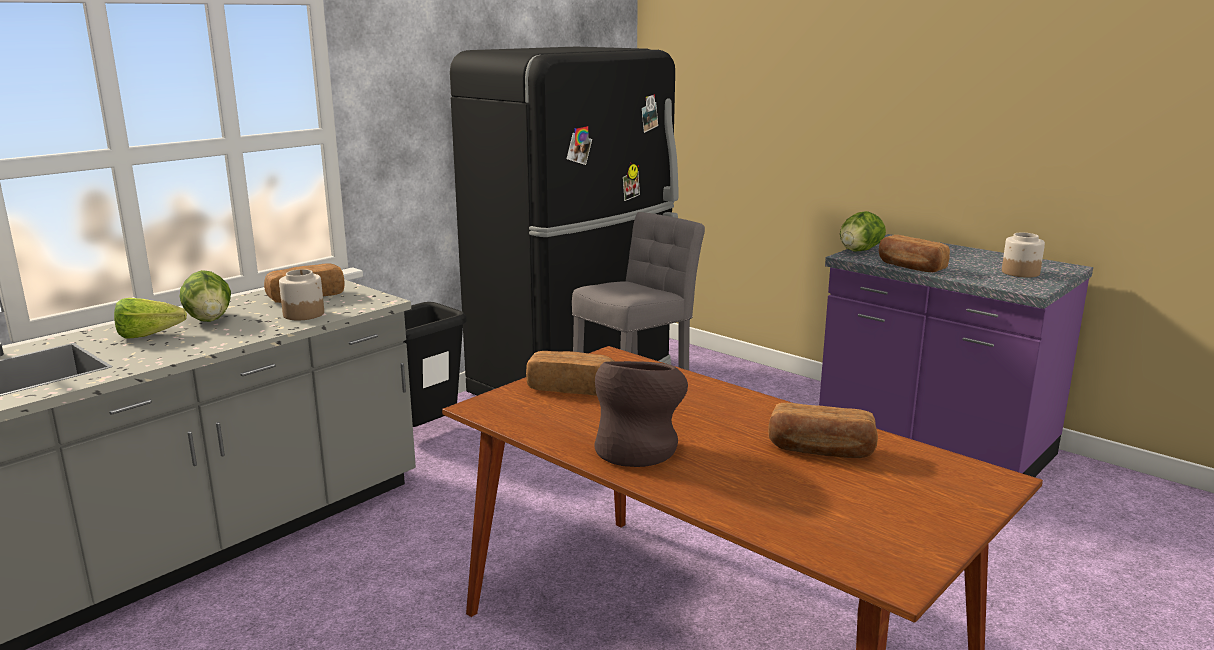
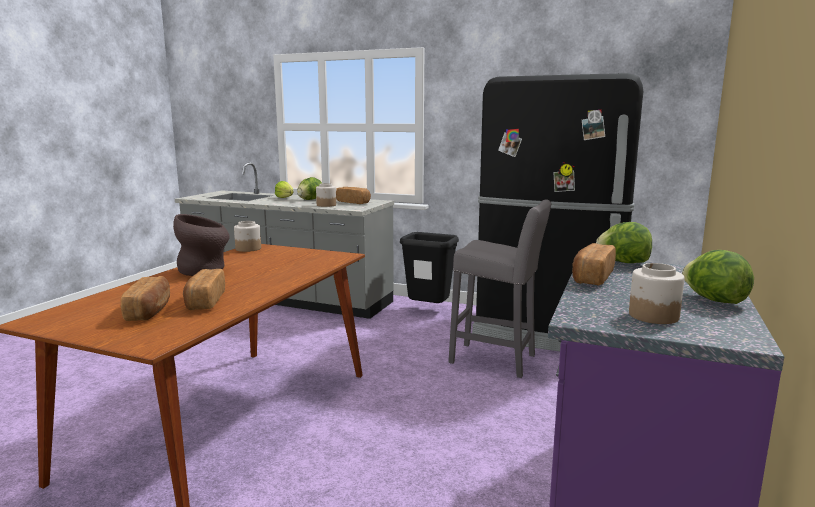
camera: 70 degrees right, 5 degrees down
bread [526,351,614,396] -> bread moved to [121,276,170,321]
none -> jar [234,221,261,252]
none -> lettuce [682,250,754,304]

